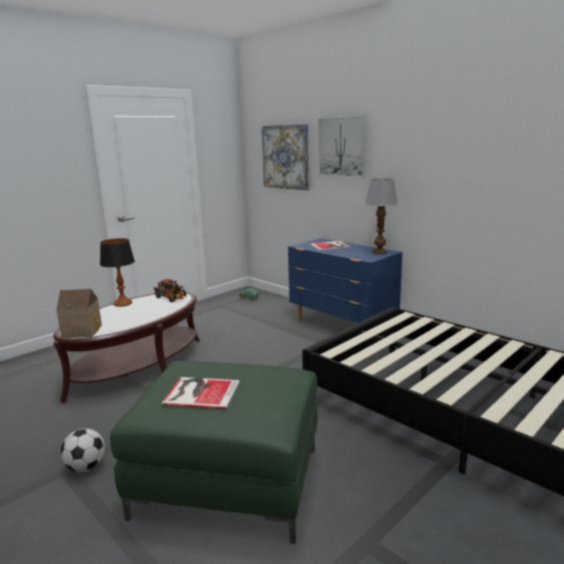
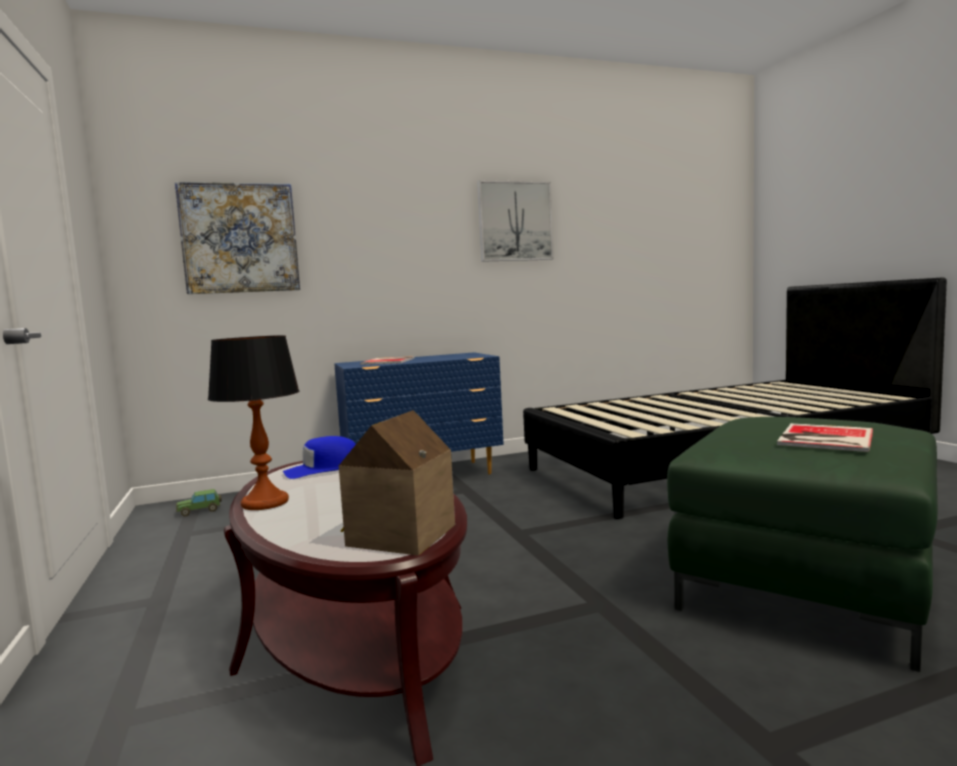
camera: 65 degrees left, 10 degrees down
football [60,428,105,472] -> none
toy truck [153,279,187,302] -> blue cap [283,436,356,479]
picture [318,115,367,178] -> picture moved to [477,180,554,262]
table lamp [365,178,398,255] -> none

